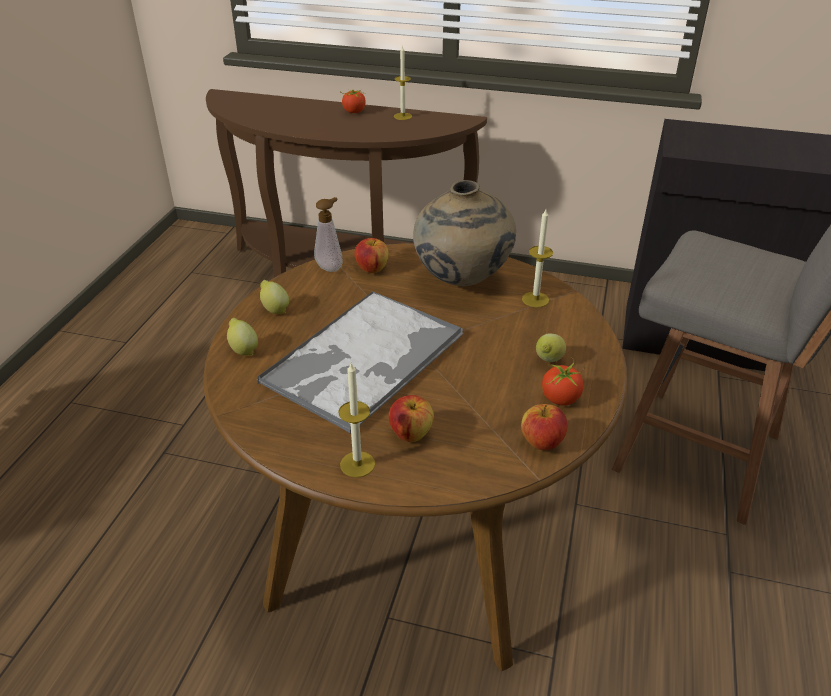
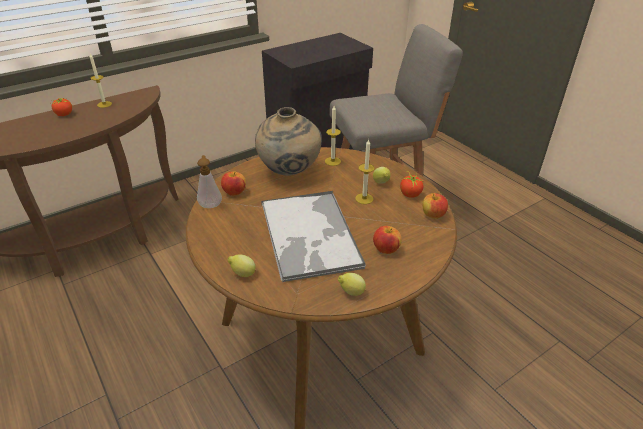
camera: 50 degrees left, 0 degrees up
lemon [260,280,289,314] -> lemon moved to [338,273,366,296]
candle [338,363,375,478] -> candle moved to [355,139,375,204]

